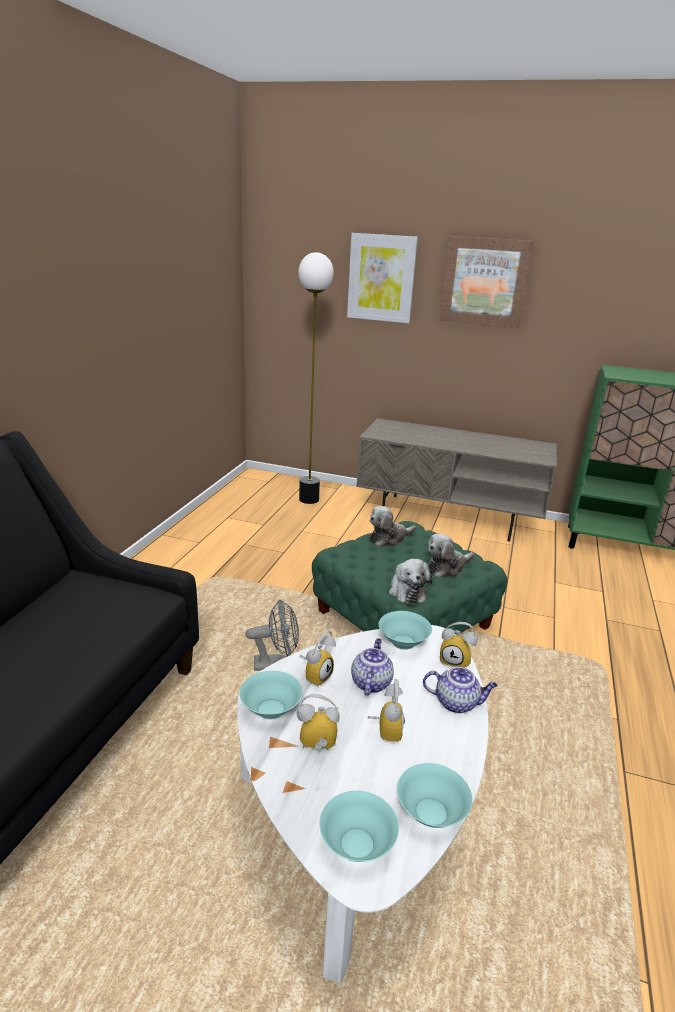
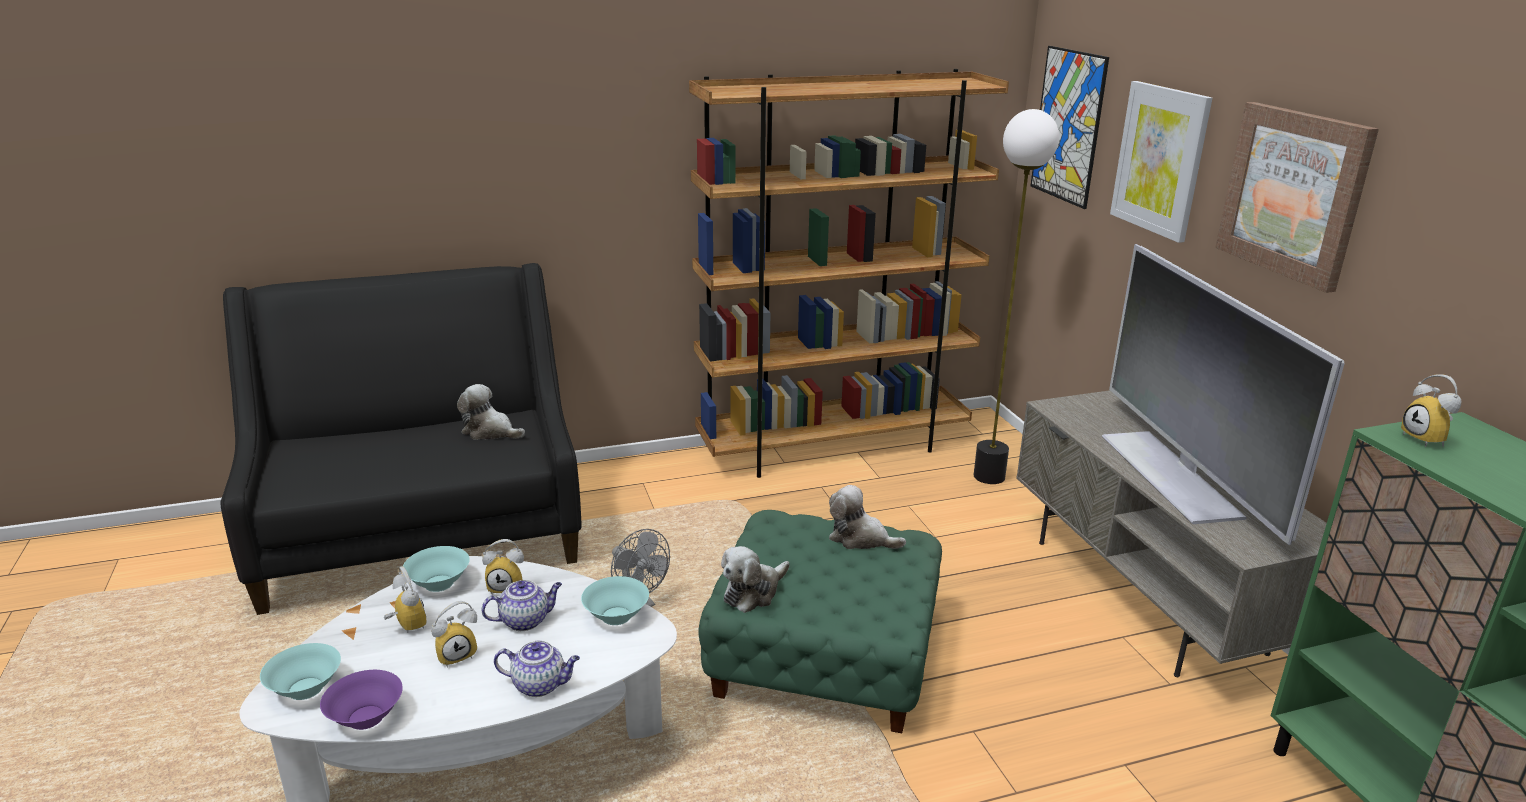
camera: 55 degrees right, 0 degrees up
turquoise bowl [397,763,473,828] -> purple bowl [320,670,403,730]
teapot [423,667,498,713] -> teapot turned 60 degrees counterclockwise [494,641,580,697]
plush toy [428,534,474,578] -> plush toy moved to [457,384,525,440]
alarm clock [440,622,478,668] -> alarm clock moved to [1401,374,1462,447]
none -> brown bookcase [689,69,1009,478]
none -> picture [1030,46,1109,209]
none -> television [1102,244,1345,545]

